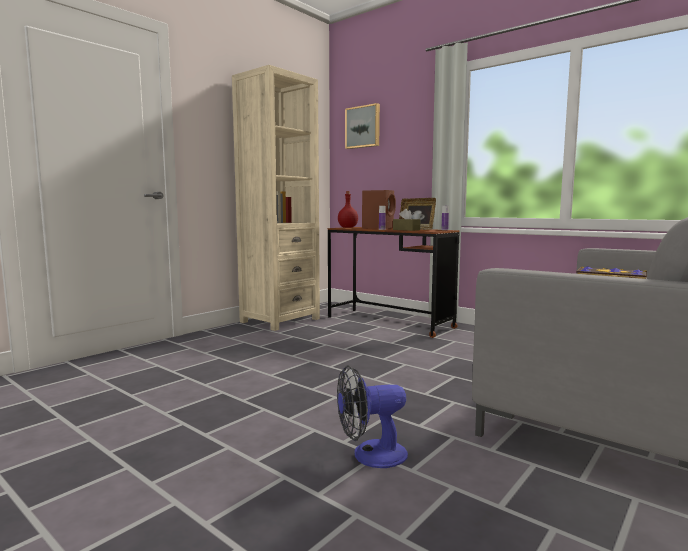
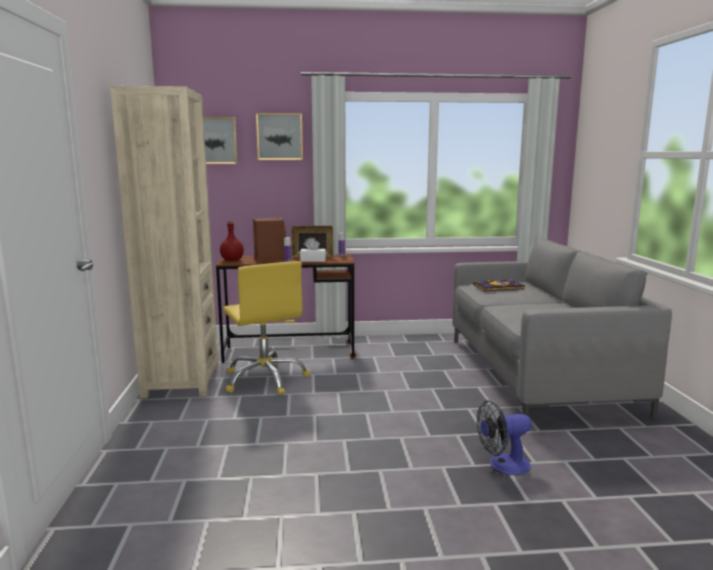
camera: 45 degrees left, 5 degrees up
fan [337,365,408,468] -> fan turned 45 degrees clockwise [477,400,532,475]
brown tissue box [393,209,420,231] -> white tissue box [300,240,326,262]
none -> yellow office chair [223,261,310,395]
none -> picture [256,113,303,160]

